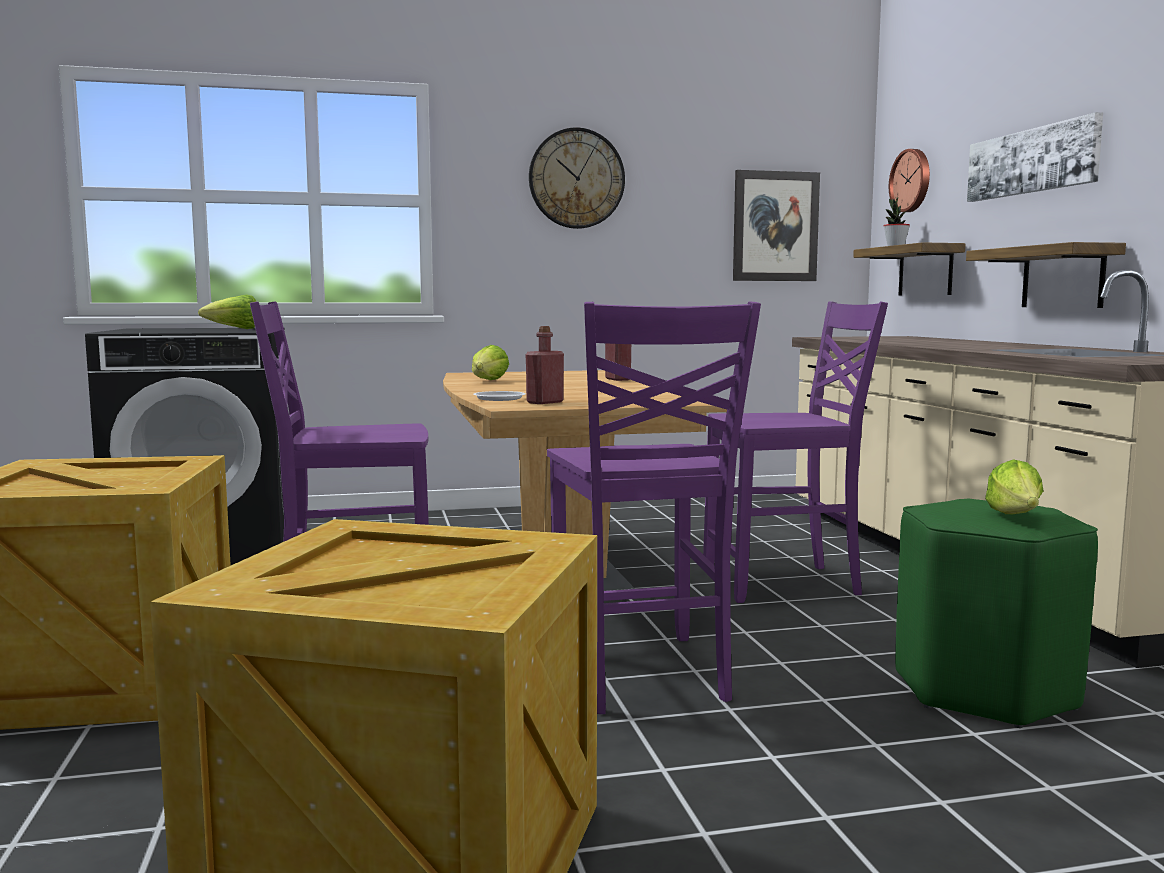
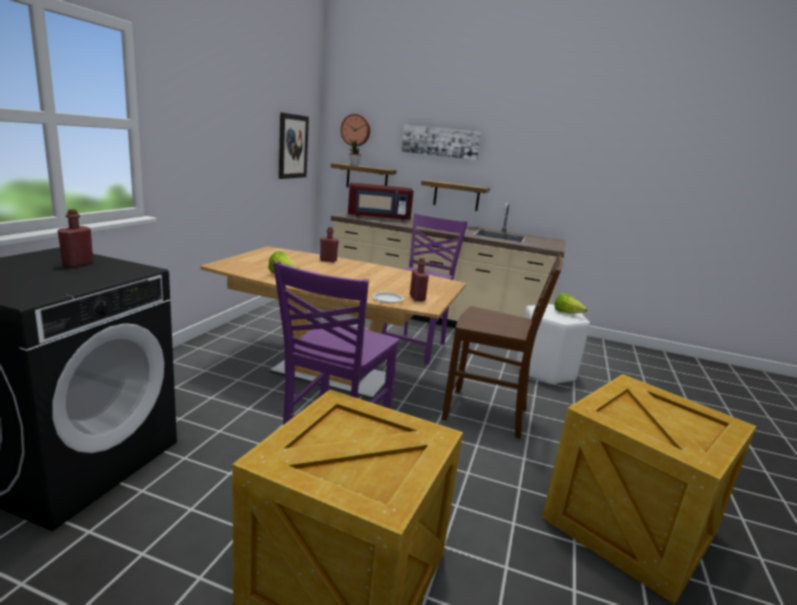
camera: 60 degrees left, 10 degrees up
lettuce [198,295,256,329] -> red bottle [58,209,94,267]
wall clock [529,127,625,229] -> none
purple chair [547,302,761,714] -> brown chair [442,254,563,439]
green stool [895,499,1098,728] -> white stool [517,304,590,385]
none -> red microwave [348,182,413,221]

